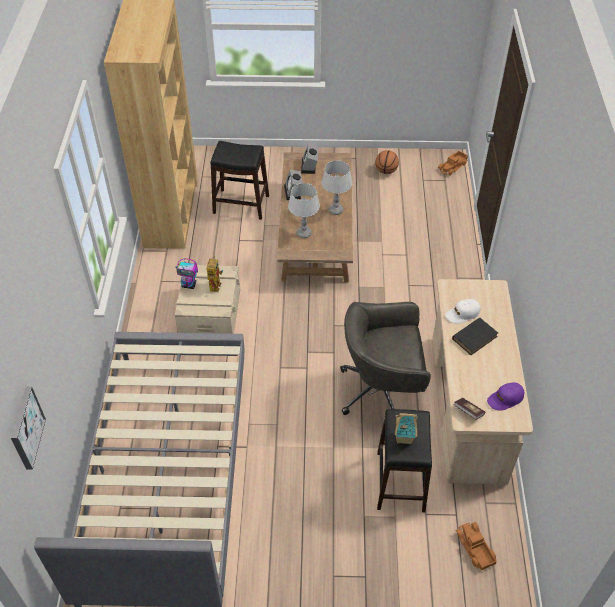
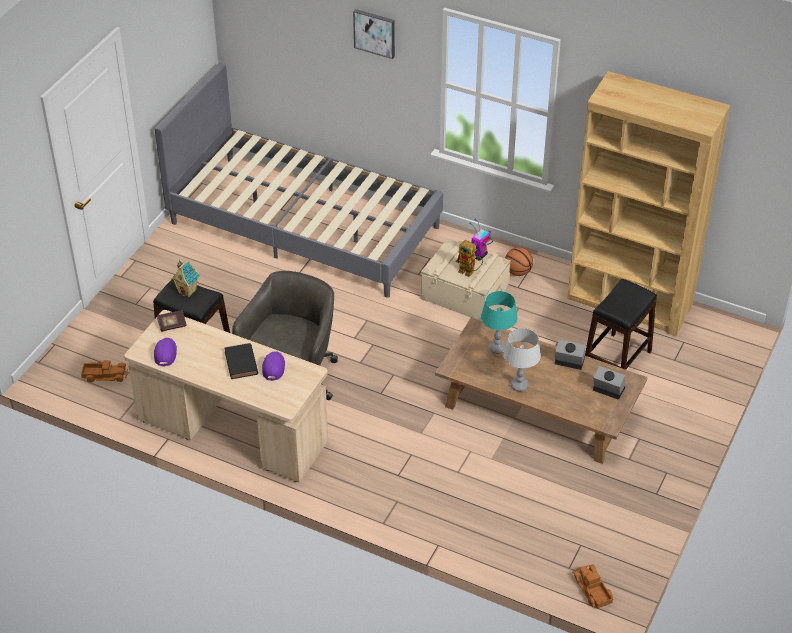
camera: 115 degrees right, 5 degrees down
picture [11,386,46,470] -> picture moved to [353,9,395,59]
grey table lamp [288,183,320,238] -> turquoise table lamp [481,291,518,354]
basketball [375,150,399,174] -> basketball moved to [505,247,533,276]
white cap [445,299,480,324] -> purple cap [262,351,285,381]

